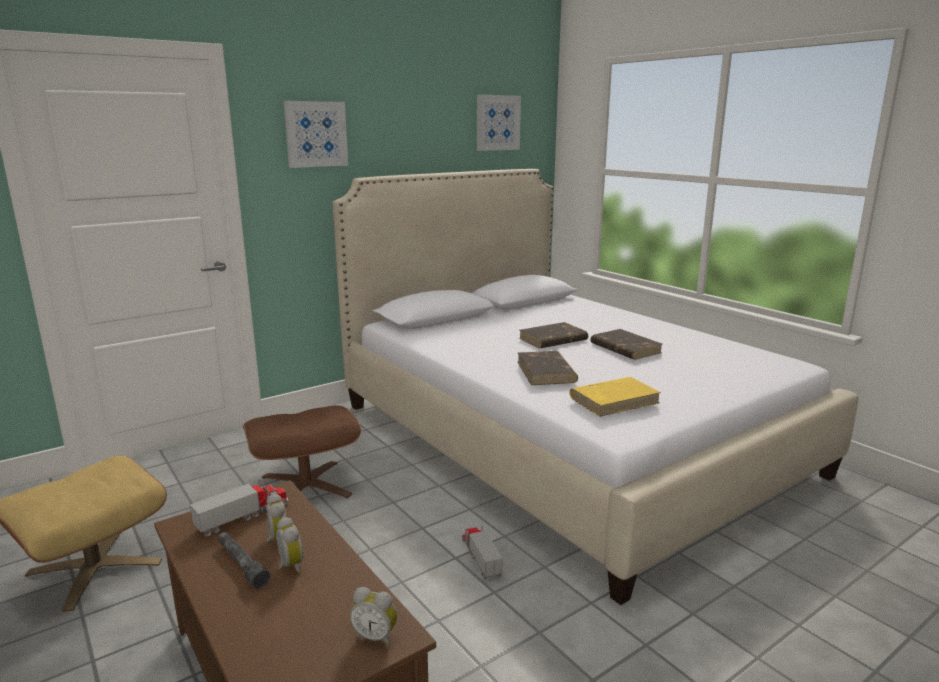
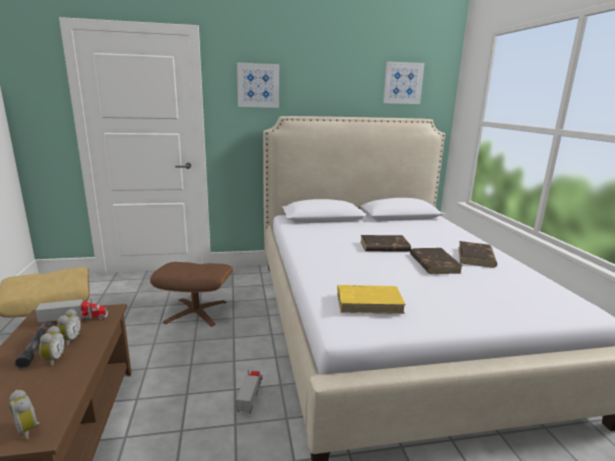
camera: 25 degrees right, 0 degrees up
brown book [518,351,578,385] -> brown book moved to [458,241,497,268]

